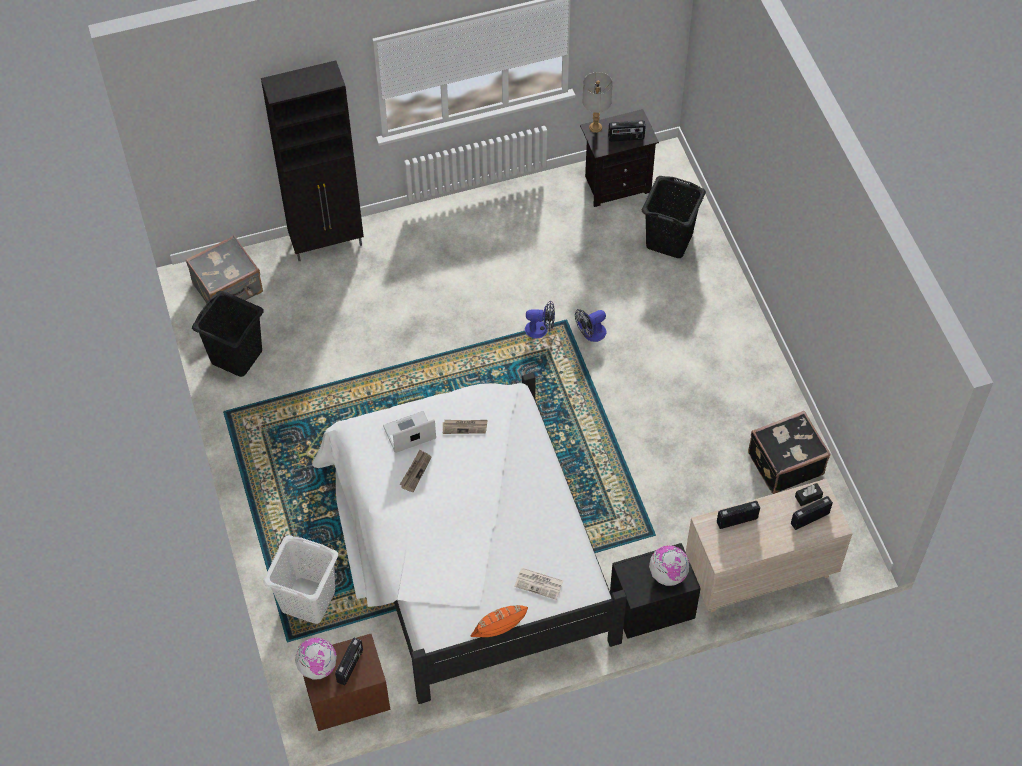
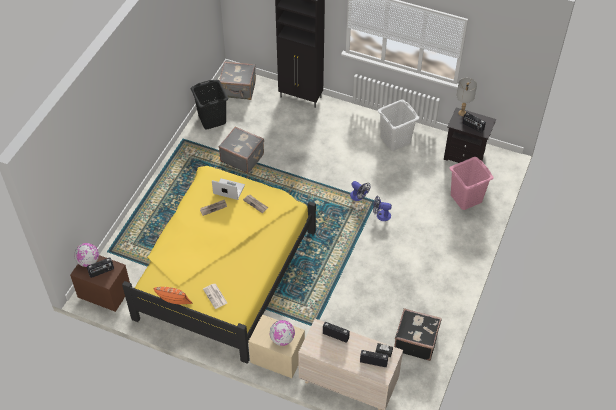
camera: 40 degrees right, 5 degrees down
white laundry basket [263,535,338,624] -> white laundry basket moved to [378,100,419,151]
white bed [312,373,627,704] -> yellow bed [122,166,316,364]
black nightstand [610,543,701,639] -> beige nightstand [248,314,305,378]
black laundry basket [642,176,706,258] -> pink laundry basket [450,157,494,210]
none -> grey suitcase [219,126,264,174]

